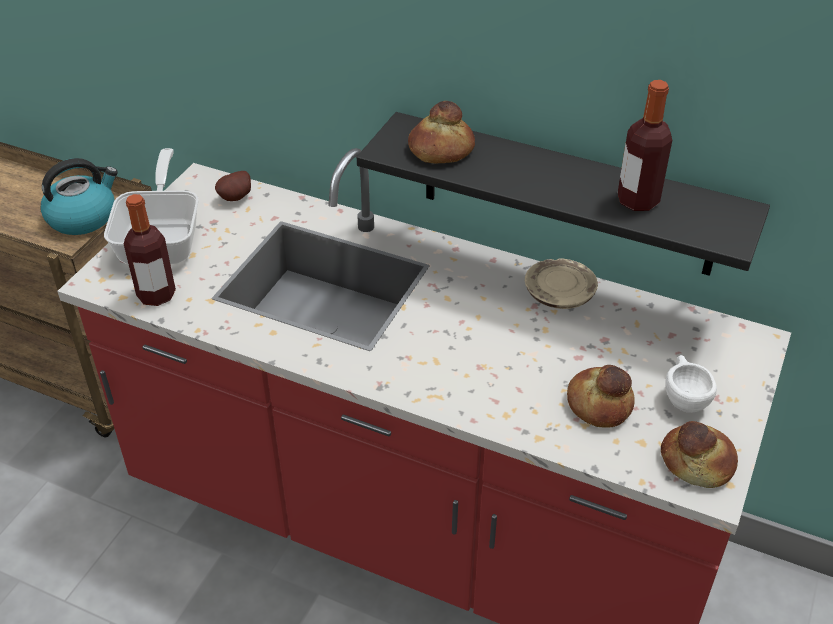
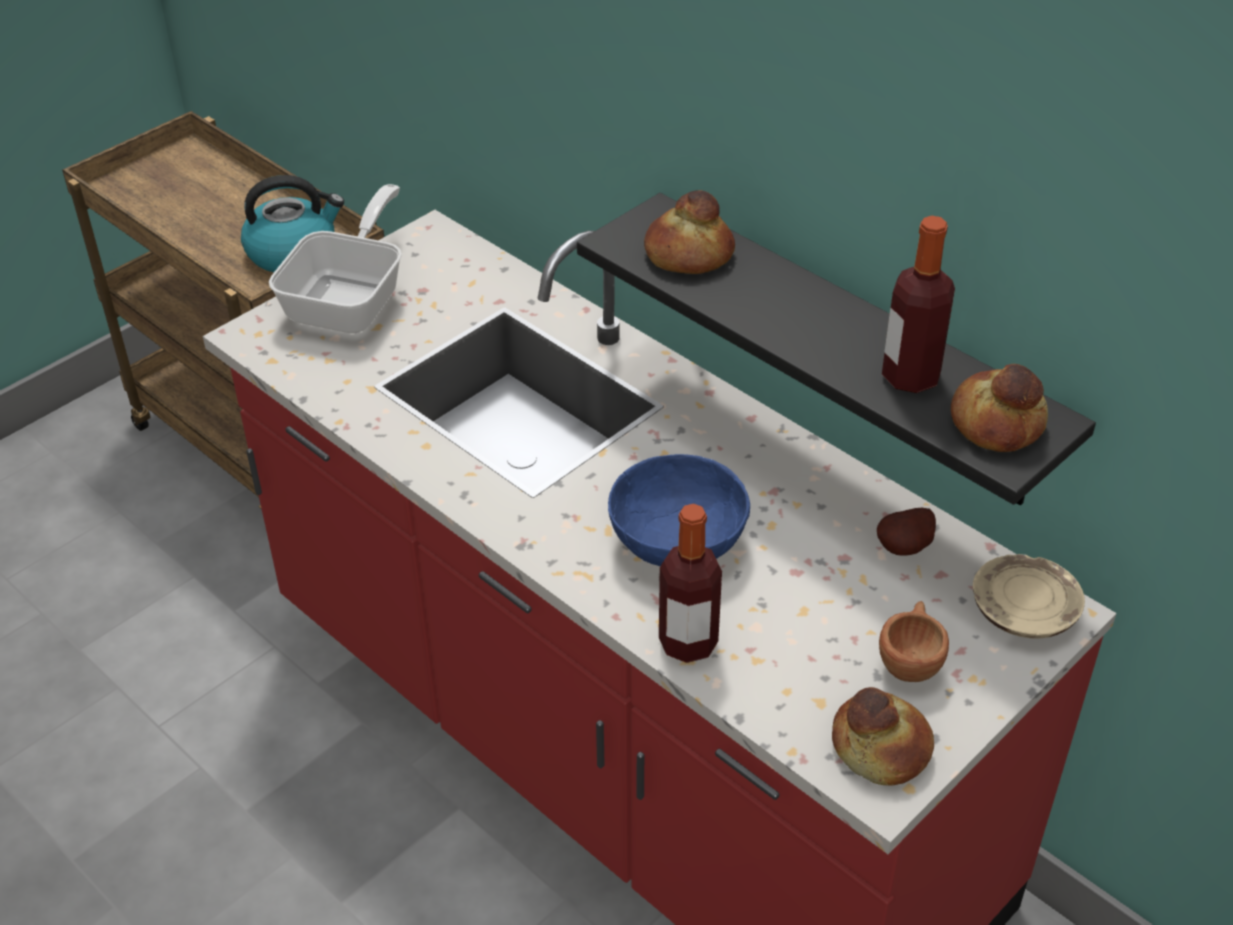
camera: 20 degrees right, 0 degrees up
bottle [124,194,176,306] -> bottle moved to [659,504,722,663]
potato [215,171,251,201] -> potato moved to [877,508,936,555]
beige plate [525,258,598,309] -> beige plate moved to [973,554,1085,638]
bread [567,365,635,428] -> bread moved to [951,364,1048,452]
white cup [665,355,717,413] -> brown cup [879,601,949,682]
none -> blue bowl [608,454,750,566]

